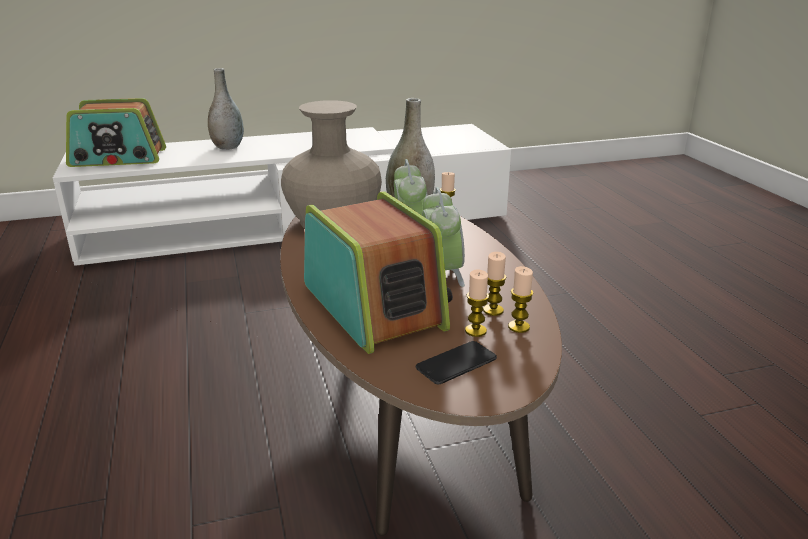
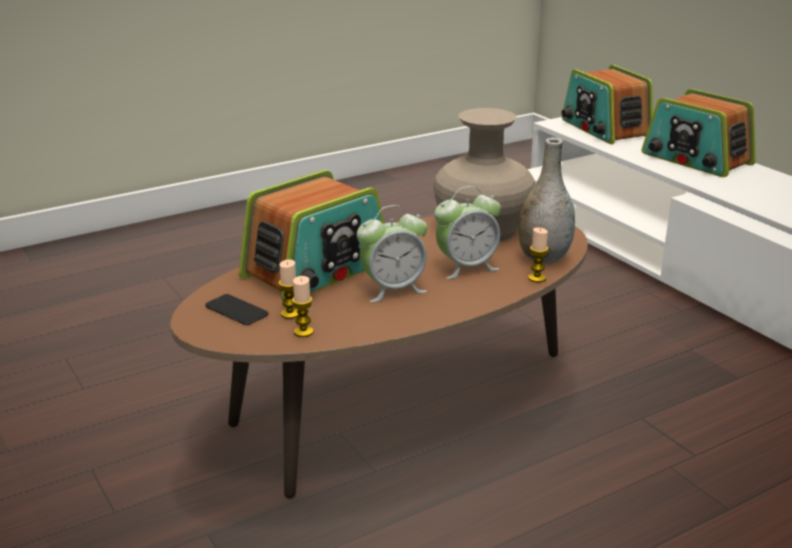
camera: 75 degrees right, 0 degrees up
grey vase [208,68,244,150] -> radio [642,89,756,177]
candle [483,252,507,316] -> none

